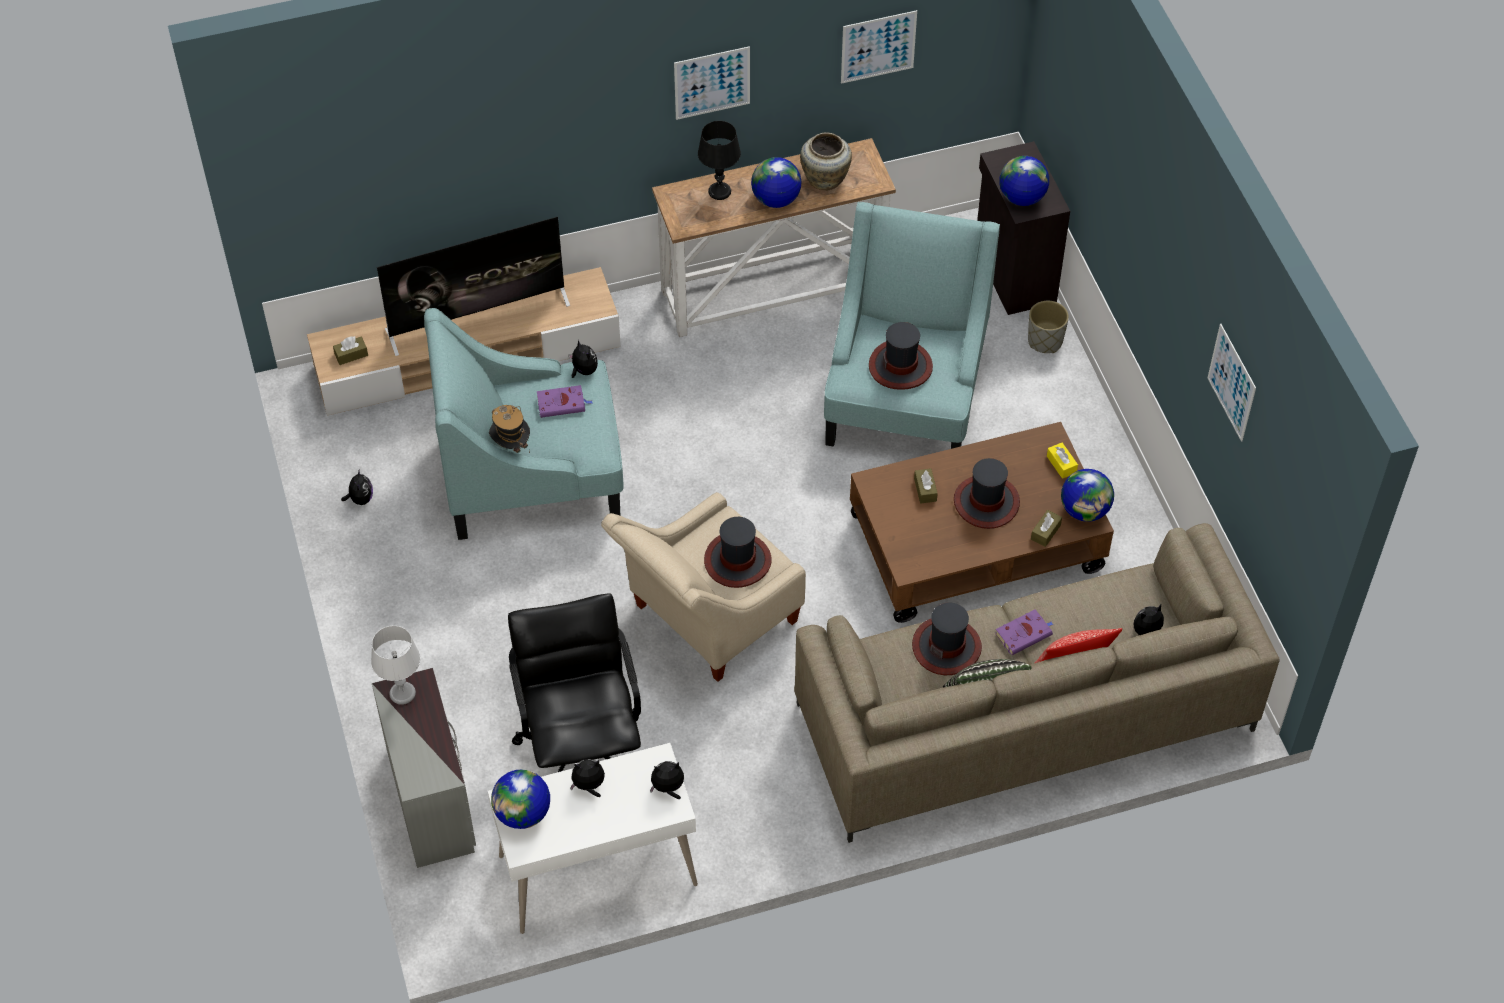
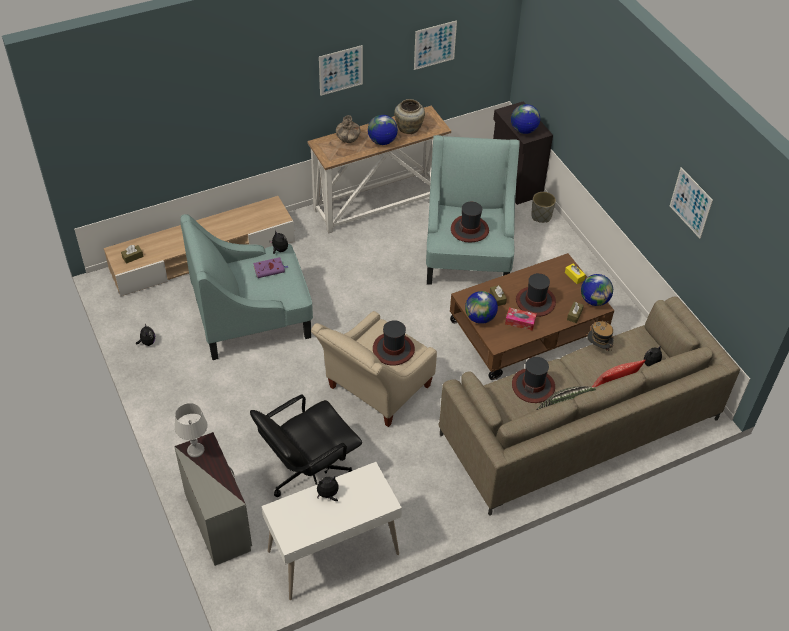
camera: 10 degrees left, 5 degrees down
television [377,216,570,356] -> none
hat [489,405,530,453] -> hat moved to [587,321,614,351]
globe [491,770,550,829] -> globe moved to [465,291,498,324]
black office chair [508,593,641,772] -> black office chair turned 105 degrees counterclockwise [250,395,362,497]
plush toy [650,761,684,799] -> none
black table lamp [698,121,741,200] -> vase [336,115,361,143]
purple book [995,609,1053,655] -> none
none -> tissue box [505,308,537,331]

